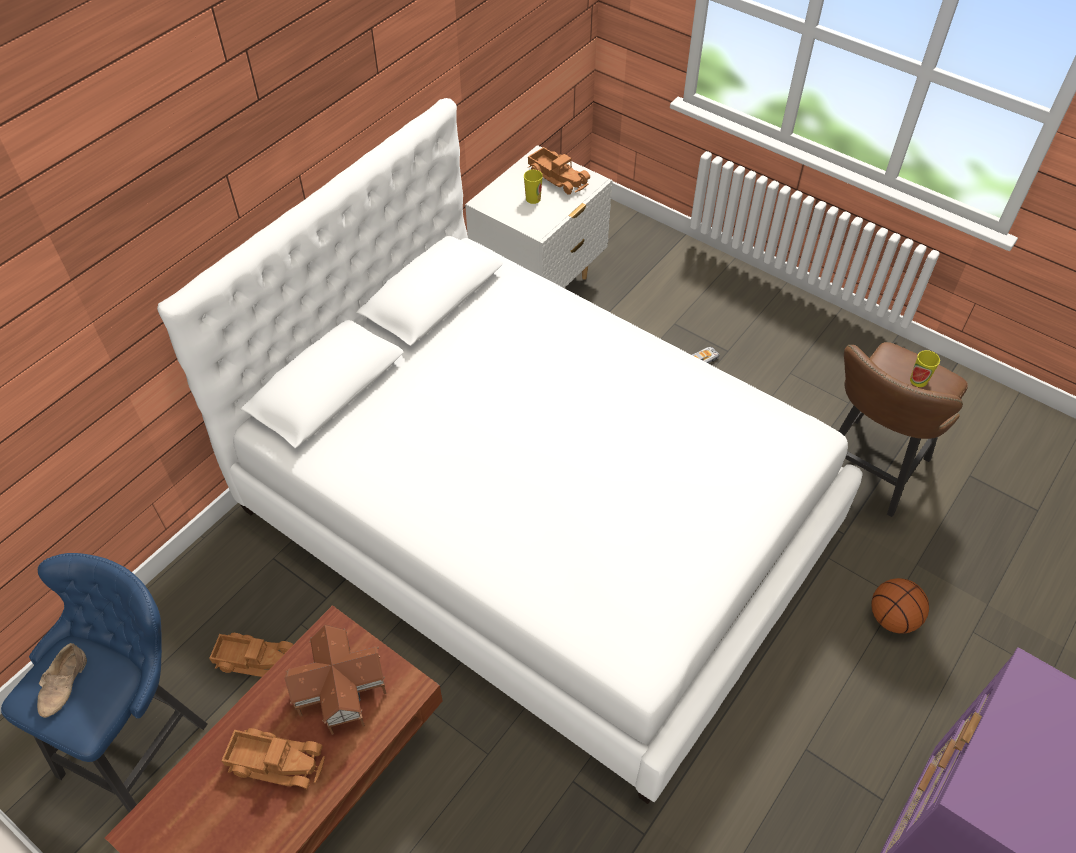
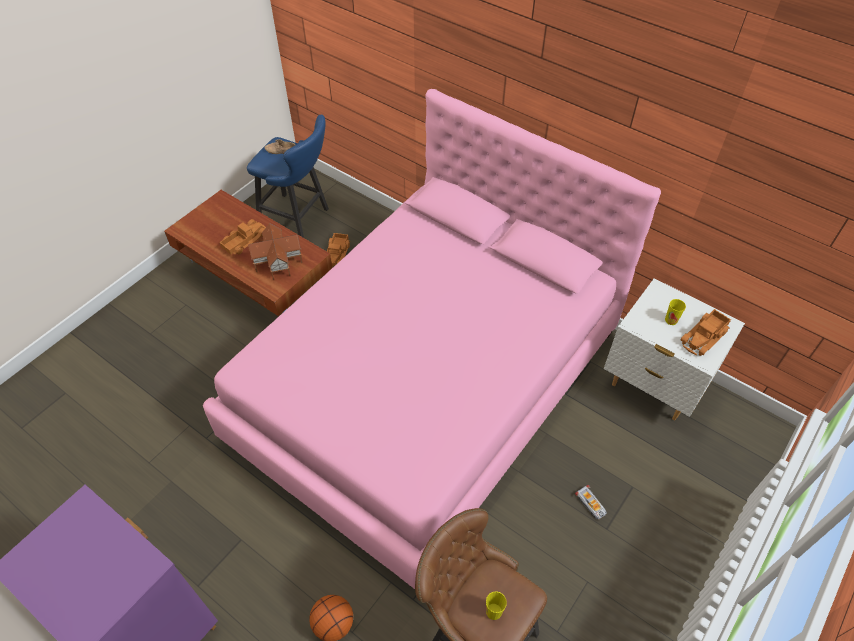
camera: 90 degrees right, 0 degrees up
white bed [157,98,863,804] -> pink bed [203,89,661,589]
toy truck [222,728,325,789] -> toy truck turned 150 degrees counterclockwise [219,219,266,255]

